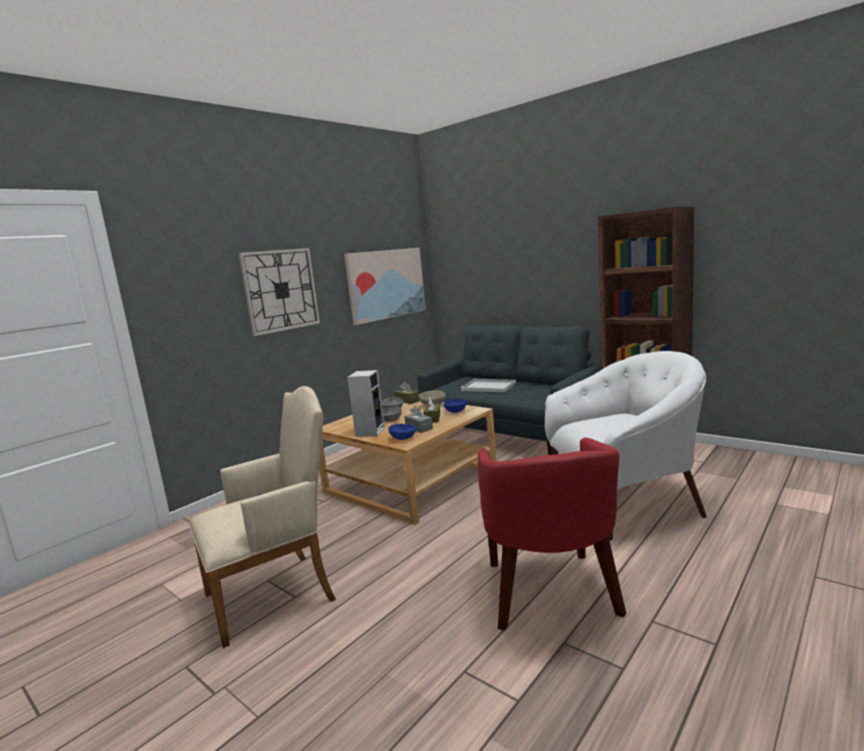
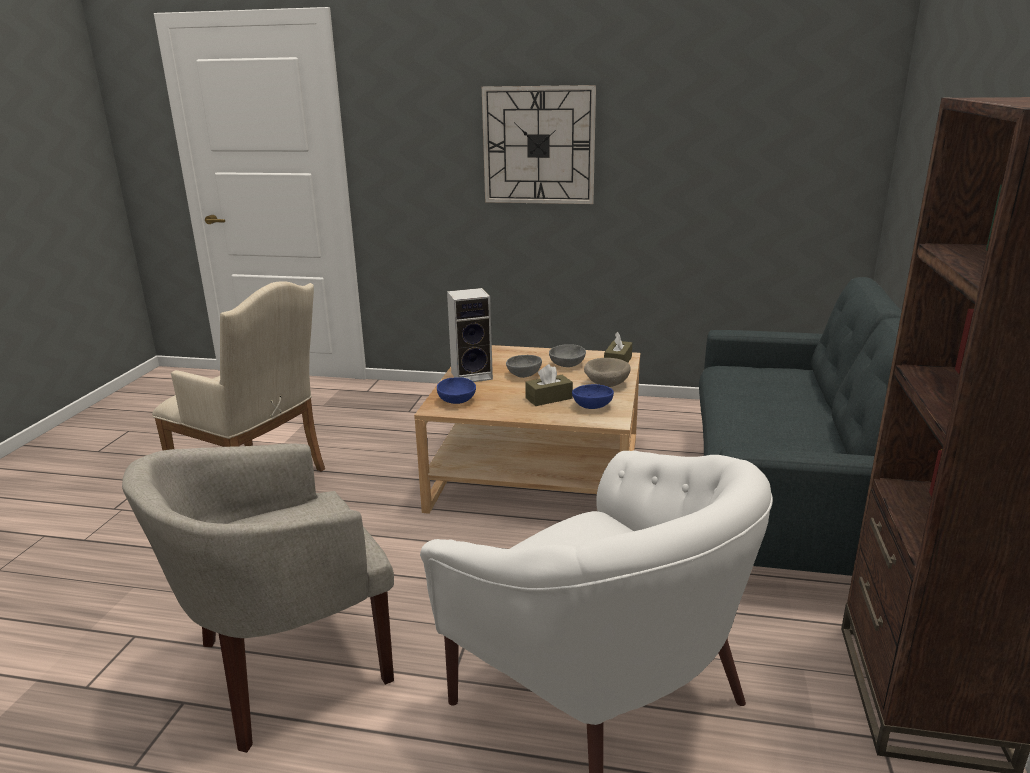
camera: 60 degrees right, 10 degrees up
picture [344,248,426,325] -> none
grey tissue box [404,406,433,433] -> none
white tray [461,379,516,392] -> none
red armchair [478,437,626,631] -> beige armchair [122,444,394,753]

